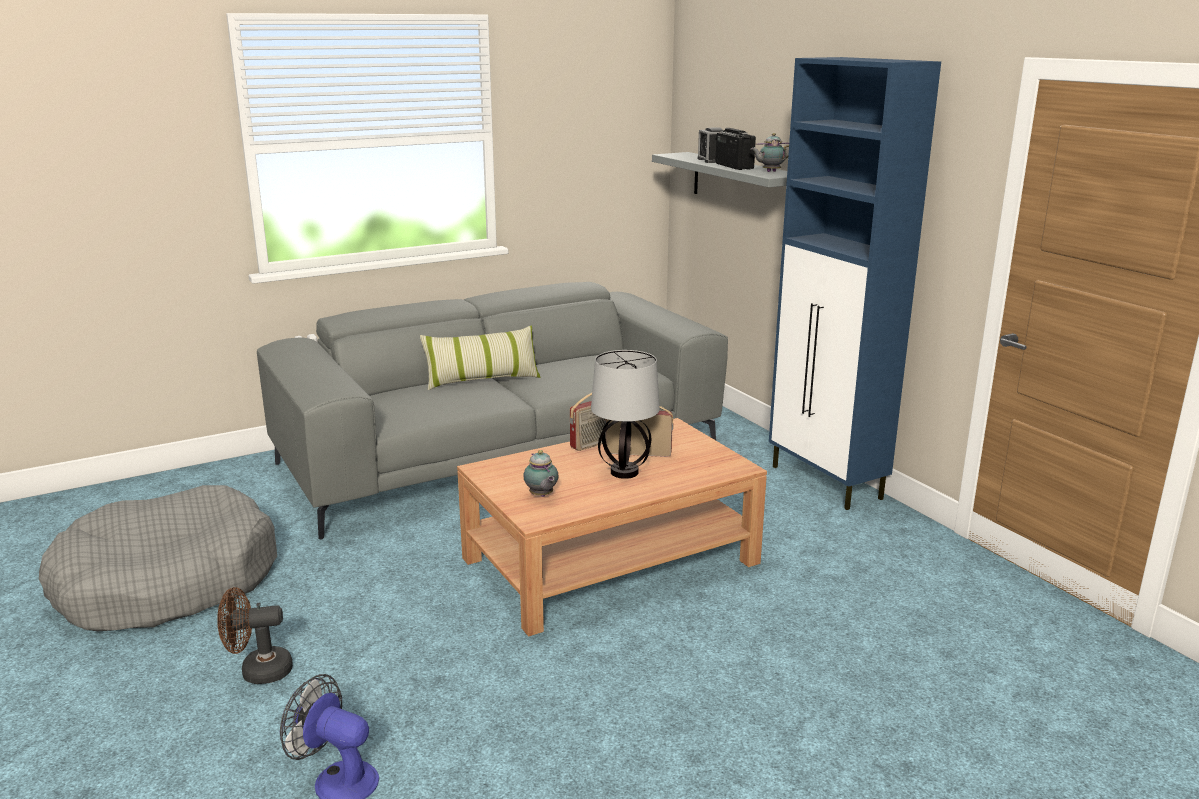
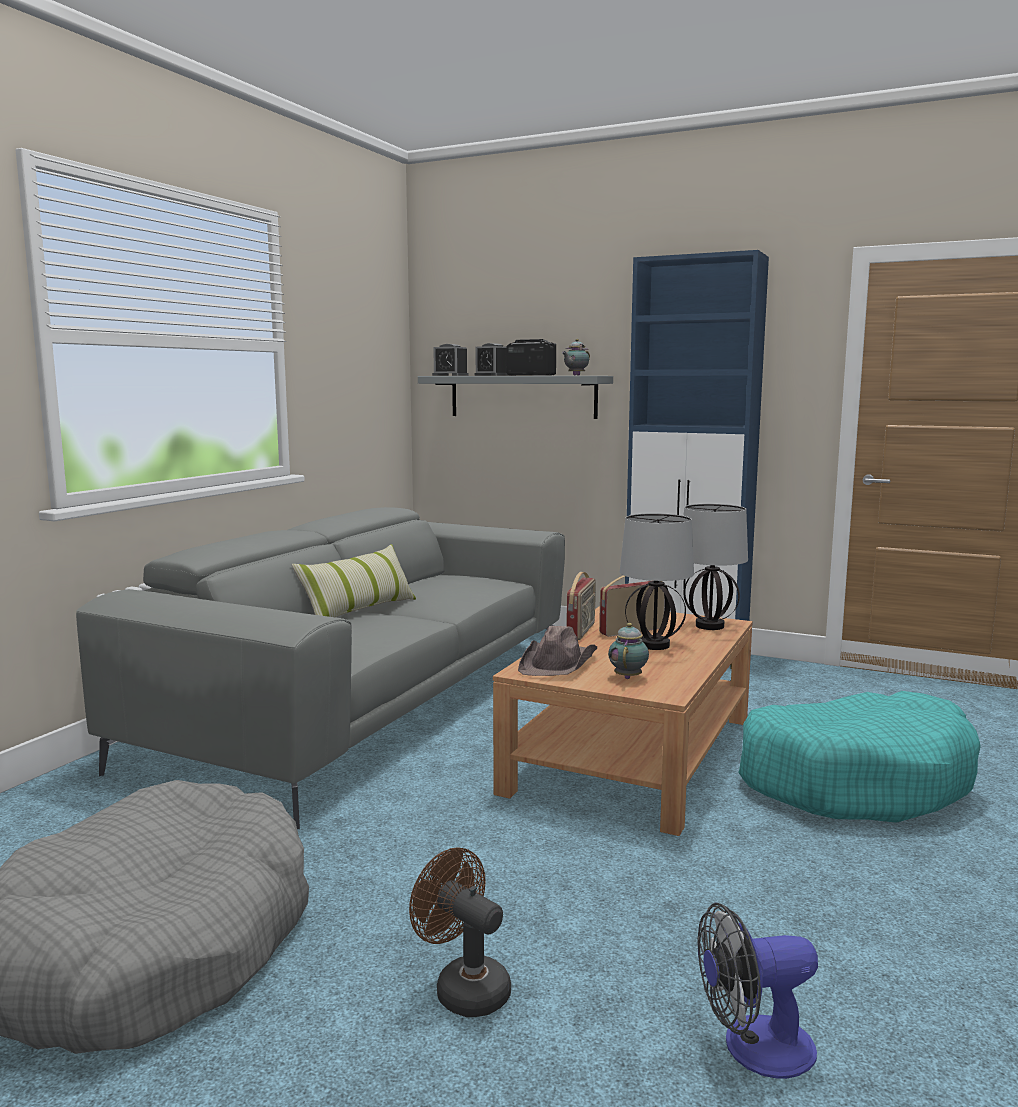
camera: 35 degrees left, 10 degrees down
brown fan [217,587,293,684] -> brown fan turned 90 degrees clockwise [409,847,511,1017]
teapot [523,450,559,497] -> teapot turned 105 degrees counterclockwise [608,623,649,679]
none -> alarm clock [432,344,468,376]
none -> brown hat [518,626,597,676]
none -> table lamp [683,504,748,630]
none -> turquoise dog bed [738,691,981,823]

